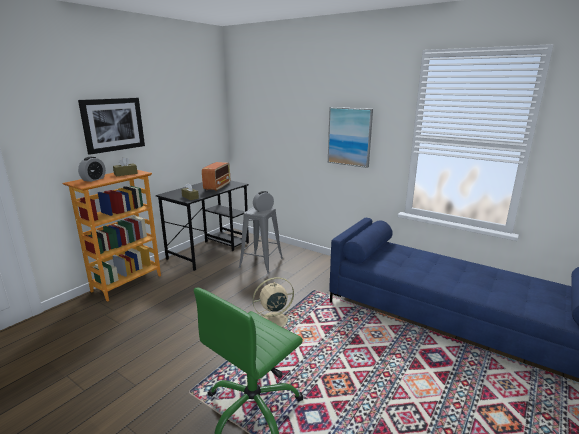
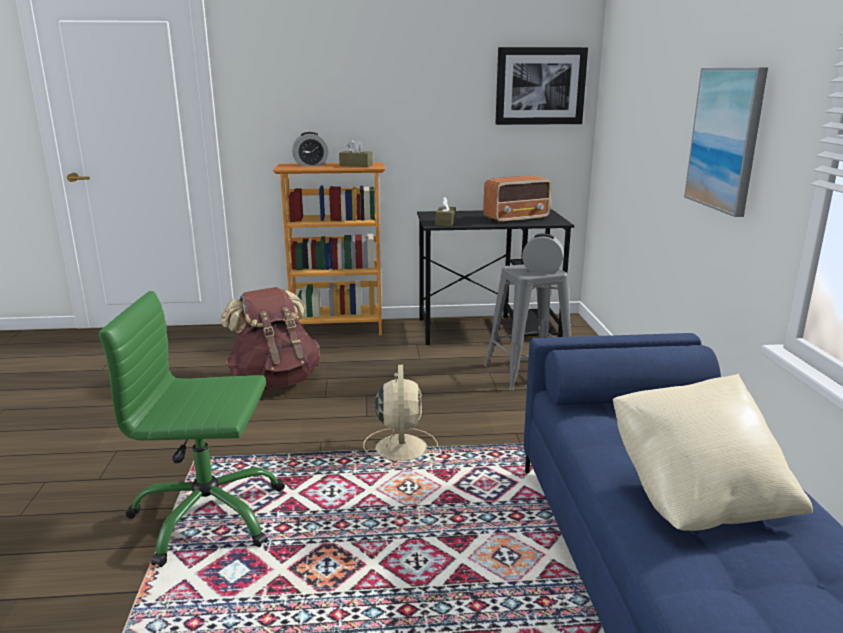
camera: 50 degrees right, 0 degrees up
picture [78,98,145,155] -> picture moved to [495,47,588,125]
beige fan [252,277,297,329] -> beige fan turned 60 degrees clockwise [363,365,438,470]
none -> brown backpack [221,287,321,389]
none -> beige pillow [613,374,813,531]

